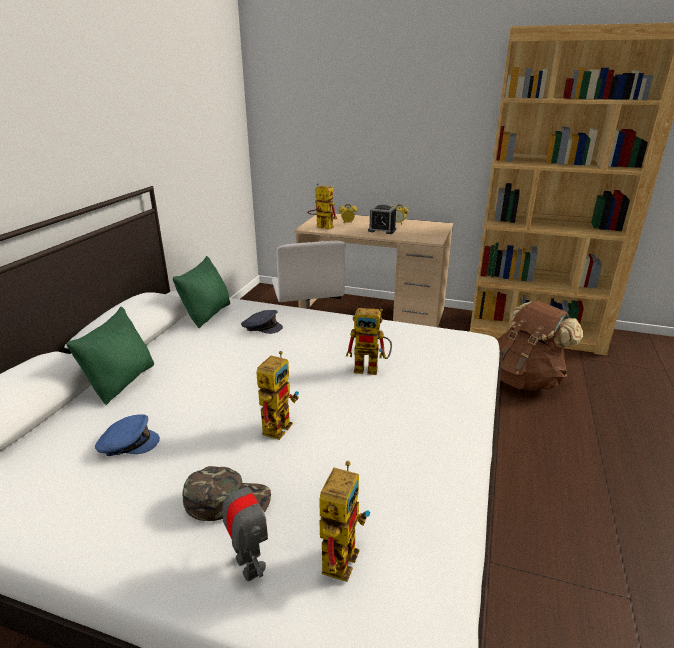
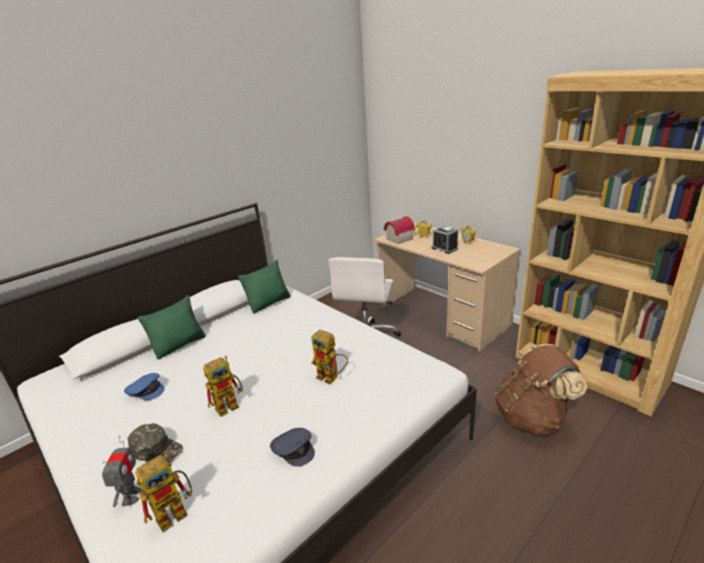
camera: 30 degrees right, 0 degrees up
grey cap [241,310,283,334] -> grey cap moved to [270,428,315,466]
toy robot [307,183,338,230] -> toy house [384,216,415,244]

